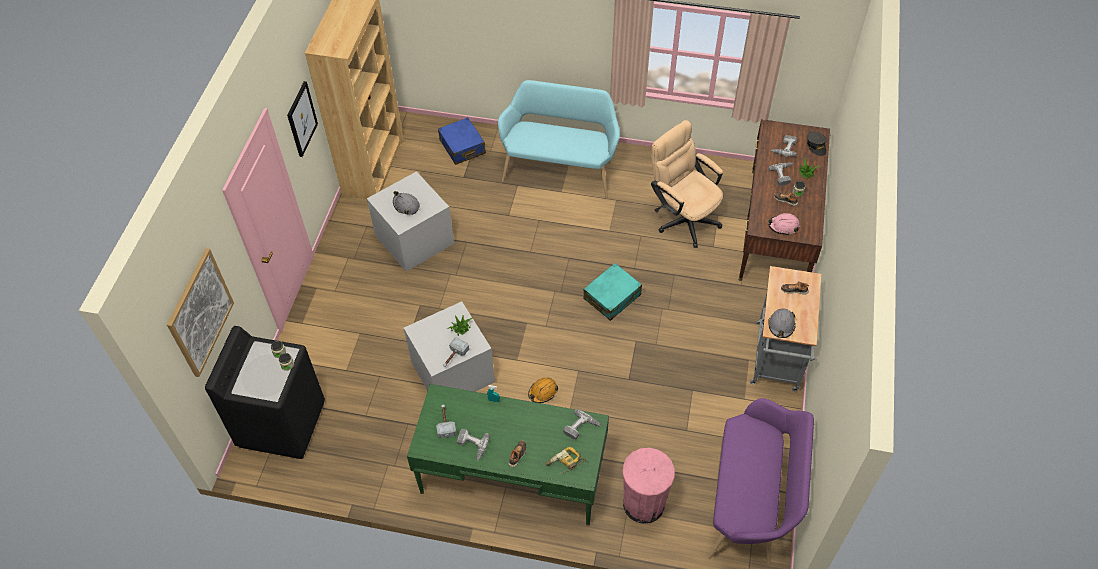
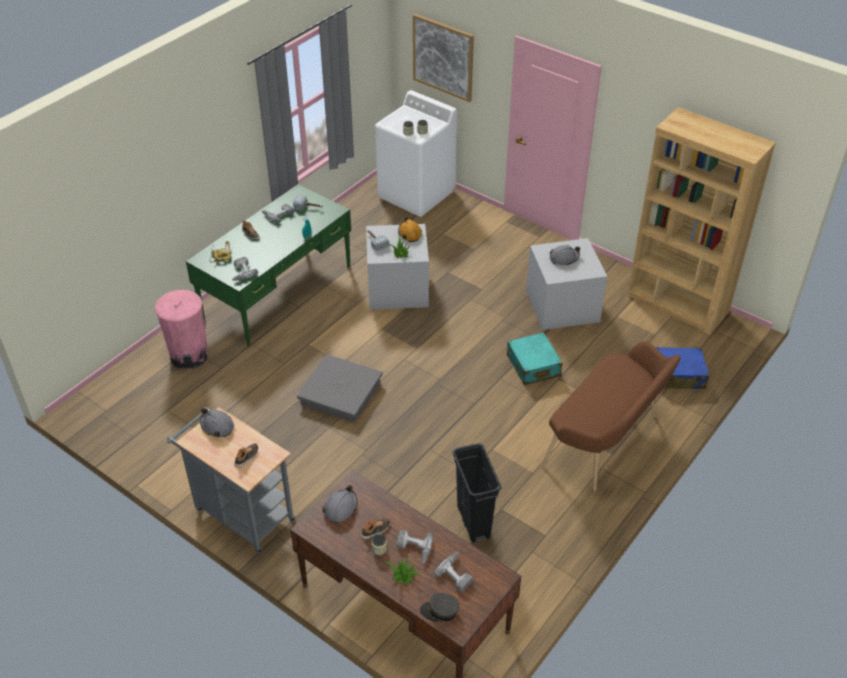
camera: 115 degrees right, 10 degrees down
black washing machine [205,326,325,459] -> white washing machine [375,90,457,217]
picture [287,81,318,157] -> none
turquoise bench [498,80,620,198] -> brown bench [541,341,681,491]
orange hard hat [528,377,558,403] -> orange hard hat moved to [398,217,422,242]
turquoise suitcase [583,263,642,321] -> turquoise suitcase moved to [507,332,563,385]
beige office chair [651,120,723,248] -> black trash can [452,443,501,542]
purple bench [708,398,814,565] -> none
pink hard hat [768,213,800,235] -> grey hard hat [322,485,358,523]
none -> grey storage box [297,354,383,422]

